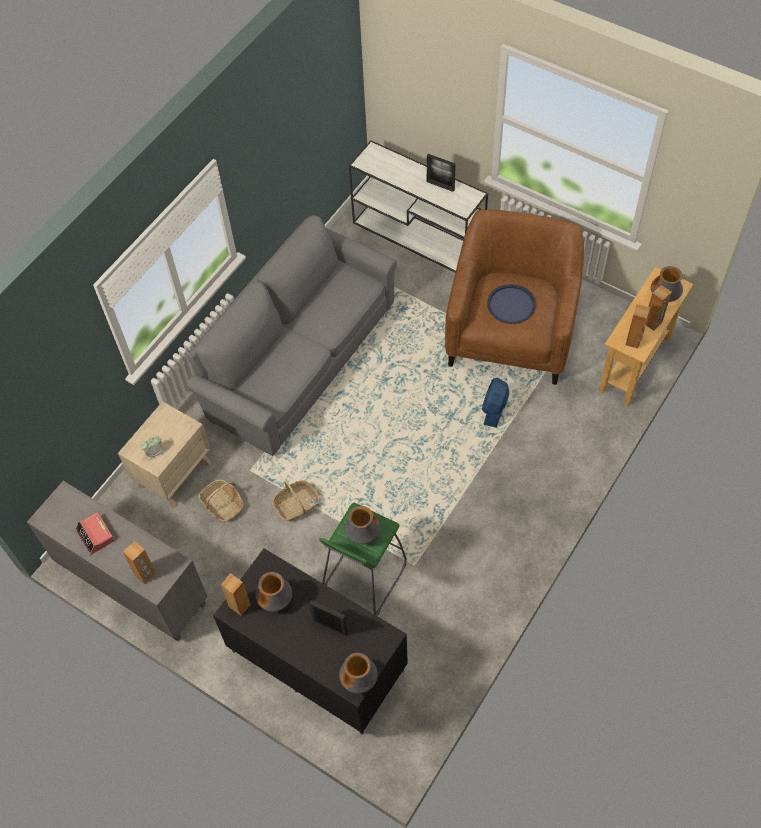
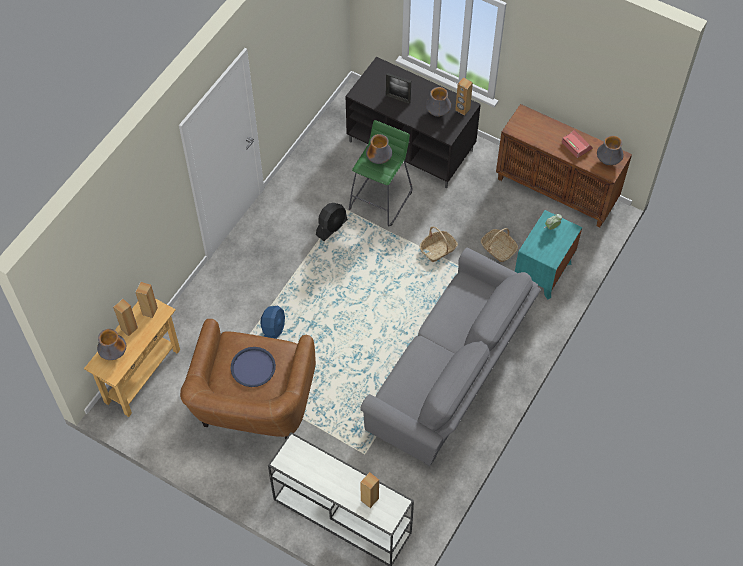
camera: 175 degrees right, 0 degrees up
grey cabinet [27,481,208,641] -> brown cabinet [496,104,632,227]
beige nightstand [118,401,210,508] -> turquoise nightstand [515,210,582,300]
brown speaker [123,541,156,584] -> brown speaker moved to [360,472,379,508]
vase [339,653,378,694] -> vase moved to [597,135,624,165]
picture frame [427,154,456,192] -> none
none -> black fan [316,203,348,241]

